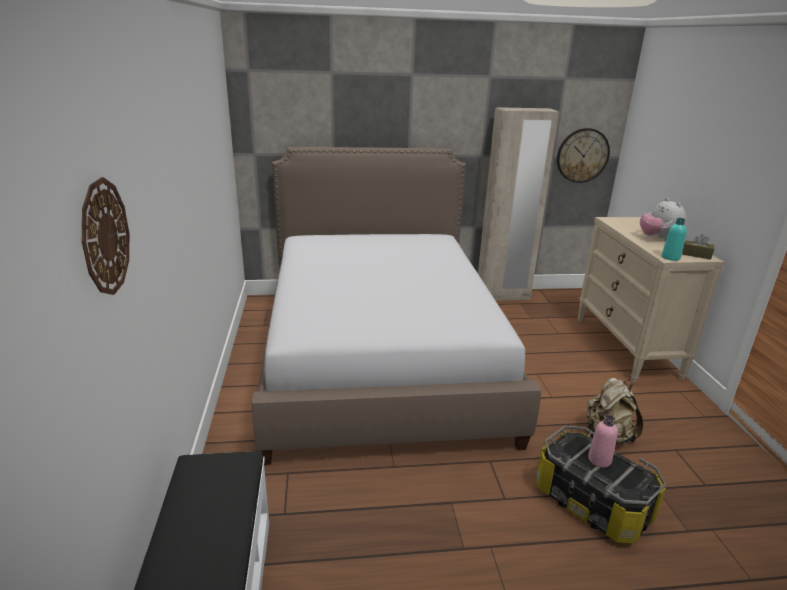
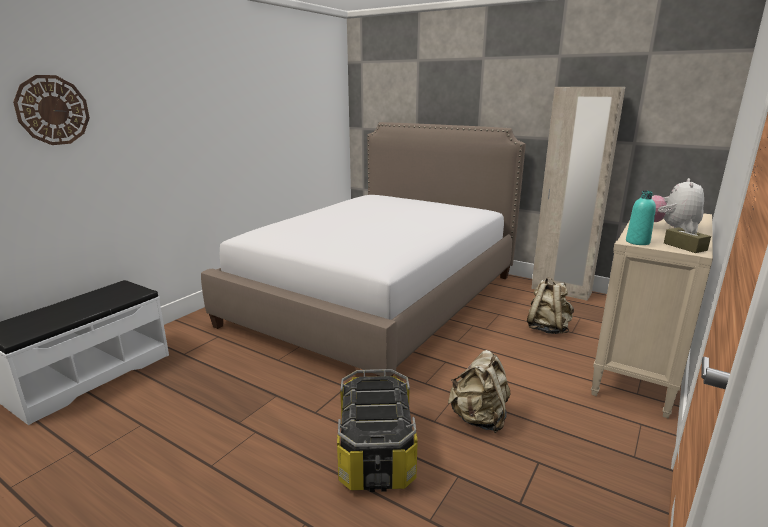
camera: 40 degrees right, 5 degrees down
wall clock [557,128,610,183] -> none
pink bottle [588,415,618,467] -> none
none -> beige backpack [527,277,574,334]

